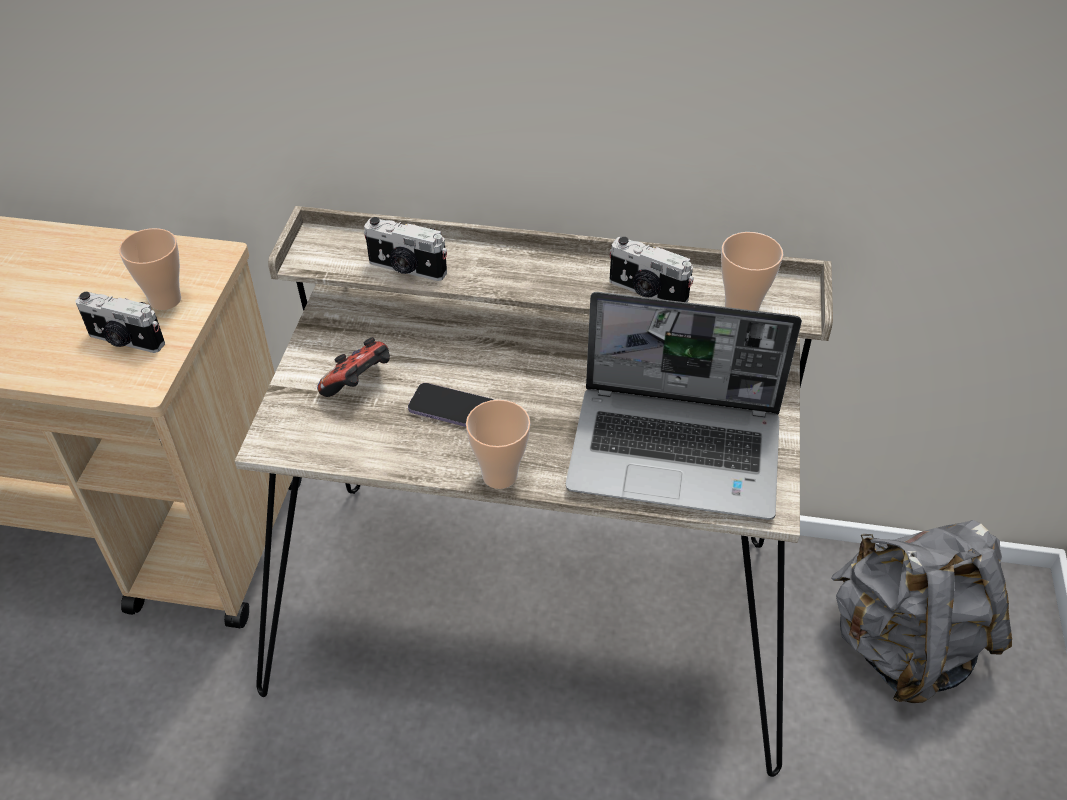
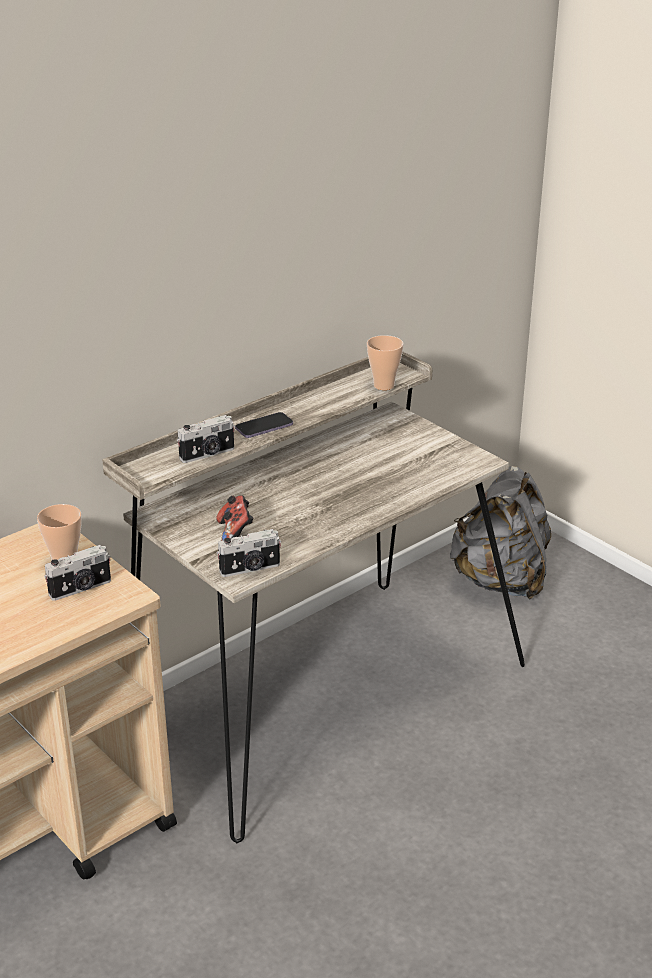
camera: 50 degrees left, 15 degrees down
phone [408,383,494,427] -> phone moved to [235,412,293,438]
cup [466,400,530,489] -> none
laptop [566,292,802,520] -> none
camera [609,237,694,303] -> camera moved to [217,529,281,577]

